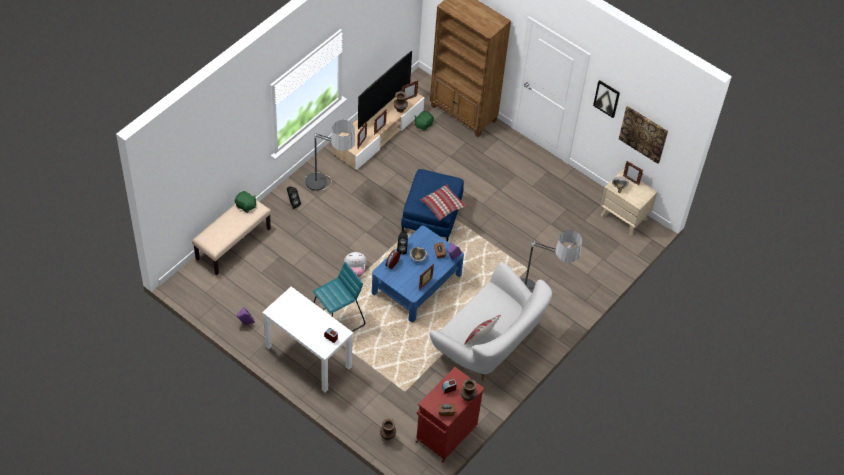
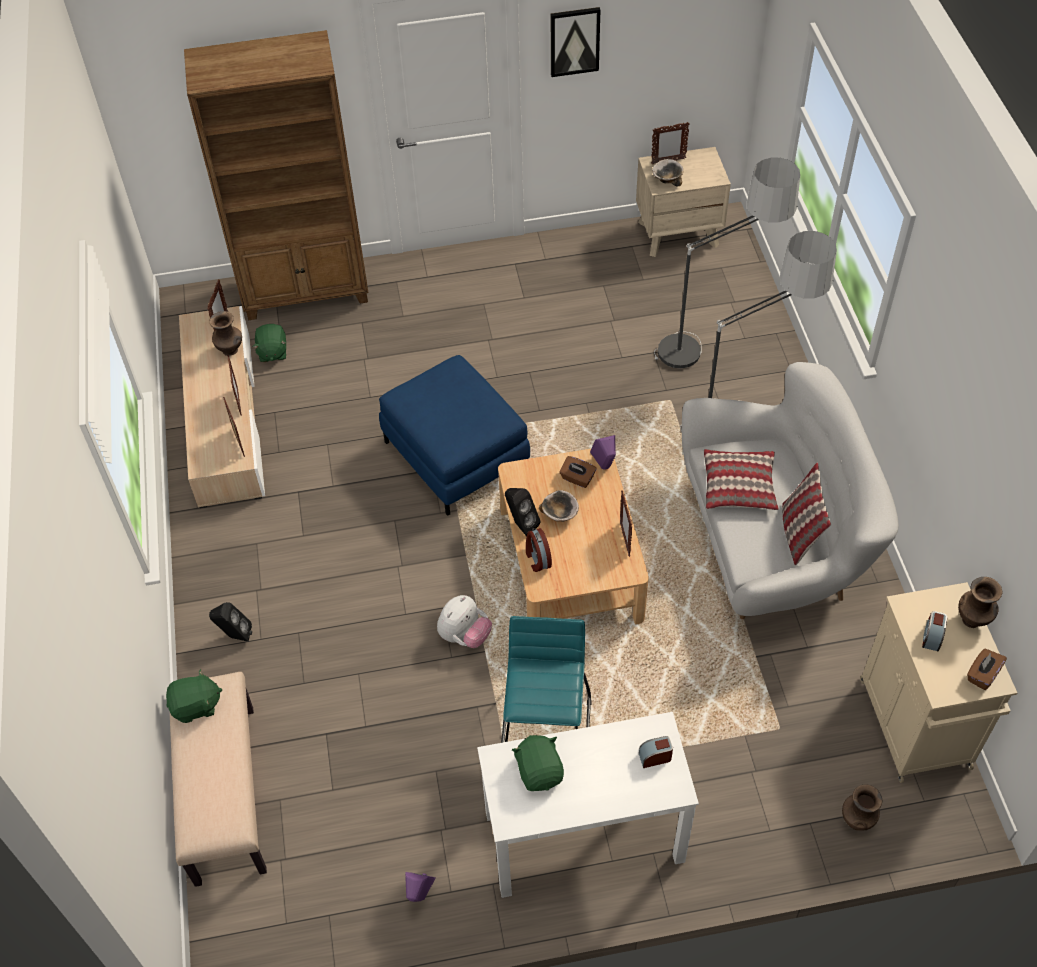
camera: 45 degrees left, 0 degrees up
floor lamp [305,120,355,191] -> floor lamp moved to [654,158,800,368]
television [358,51,412,129] -> none
blue coffee table [372,226,464,322] -> beige coffee table [498,449,649,625]
red cabinet [416,367,485,463] -> beige cabinet [860,582,1017,783]
pillow [420,185,466,221] -> pillow moved to [704,449,779,510]
picture [619,106,668,164] -> none
none -> green plush toy [512,735,564,791]

